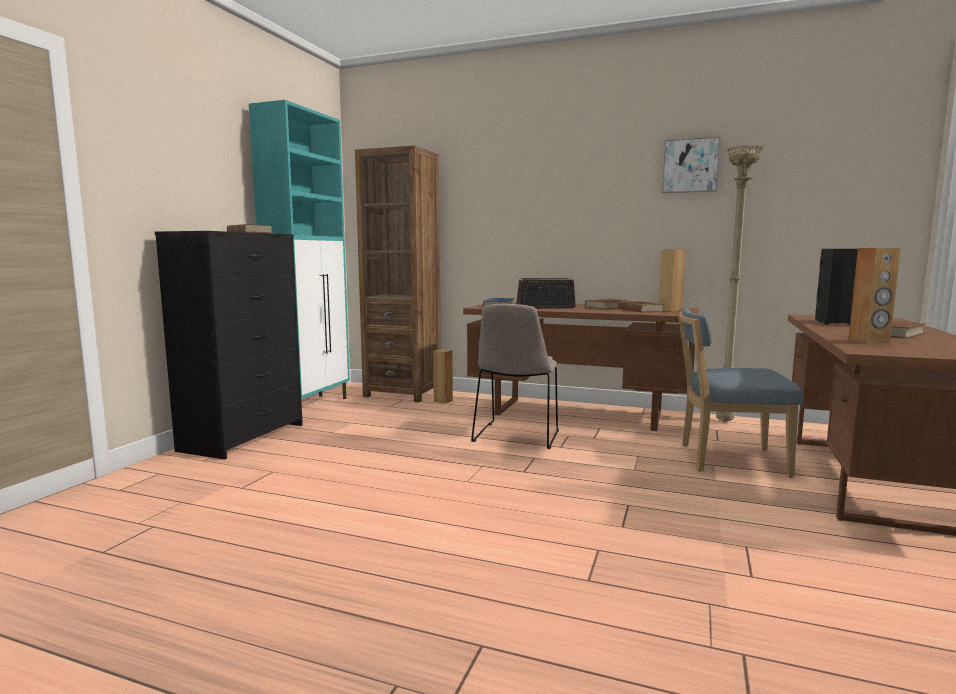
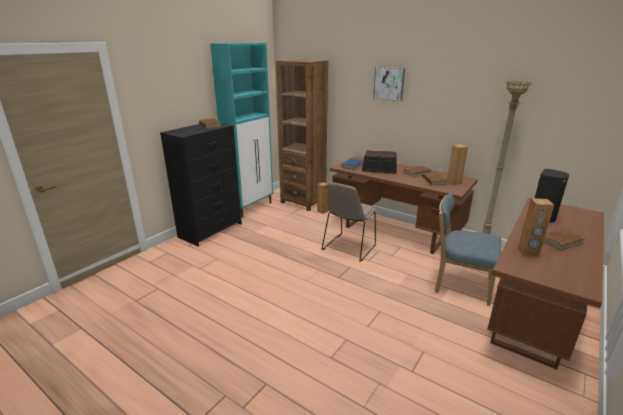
camera: 15 degrees right, 15 degrees up
picture [662,137,720,193] -> picture moved to [373,67,405,101]

